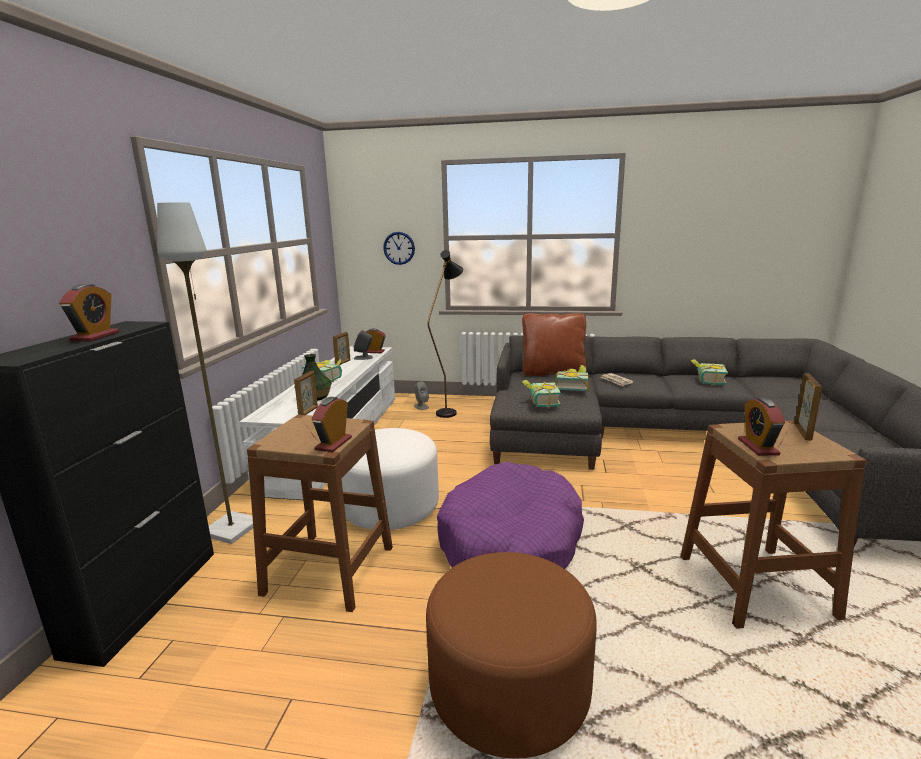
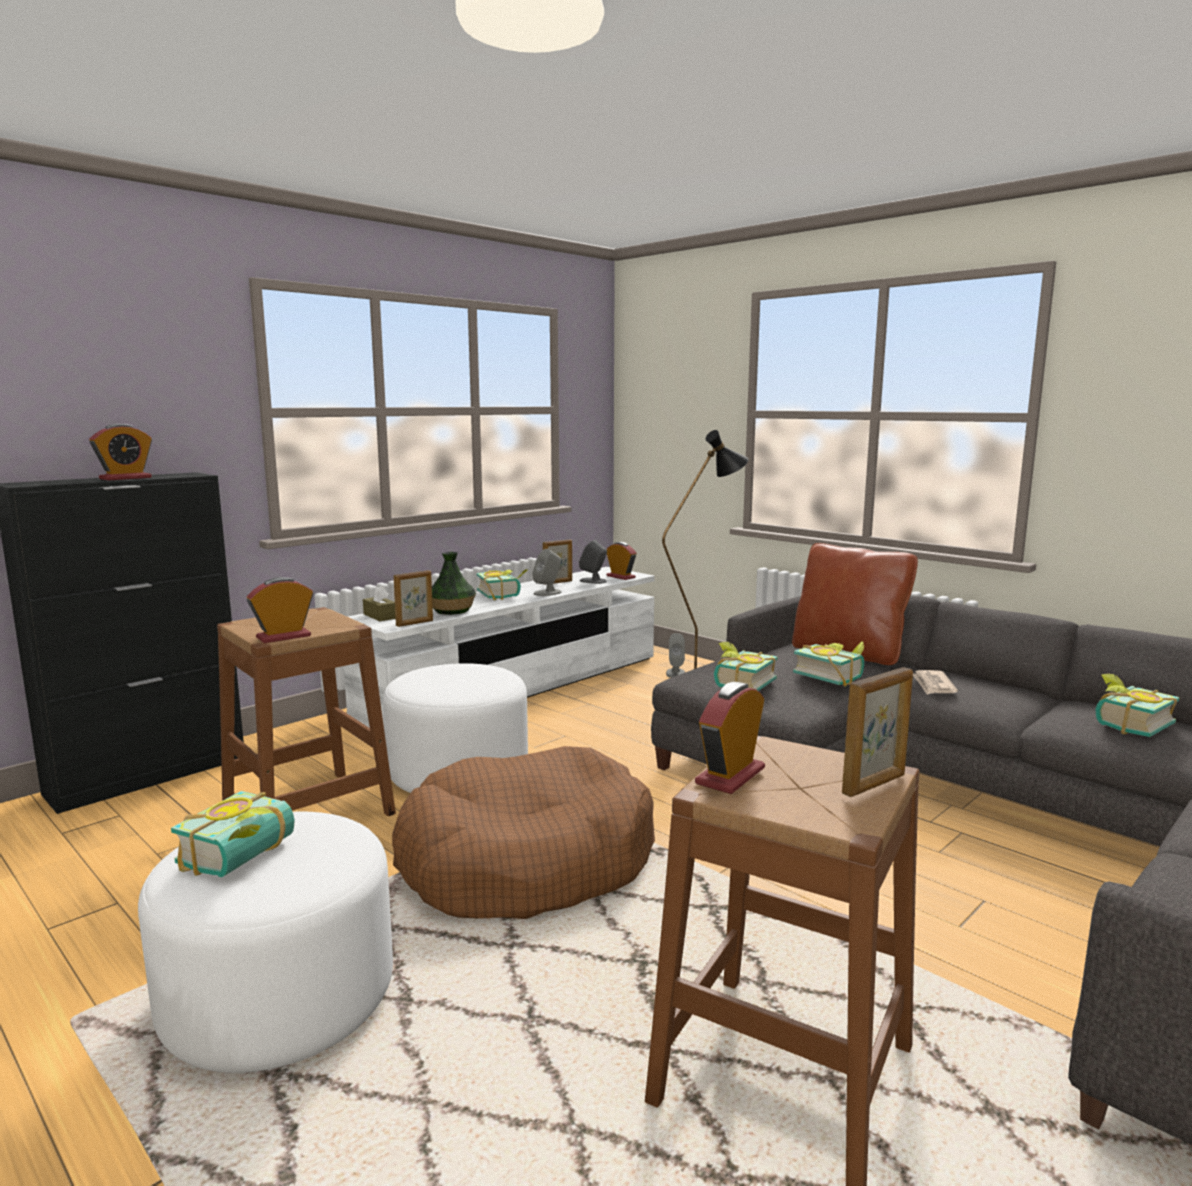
camera: 35 degrees right, 5 degrees down
grey floor lamp [157,202,253,544] -> none
wall clock [383,232,415,265] -> none
brown ottoman [426,552,597,758] -> white ottoman [138,812,393,1073]
purple dog bed [437,462,584,569] -> brown dog bed [392,746,655,919]
none -> book [171,791,295,877]
none -> brown tissue box [363,585,395,621]
none -> grey speaker [532,549,562,596]

